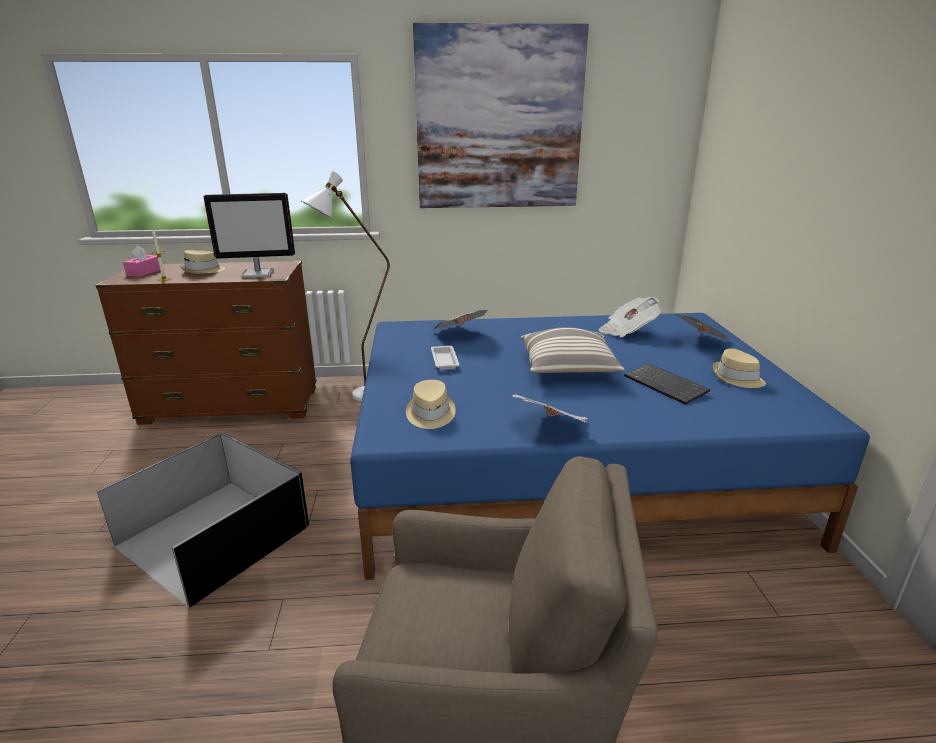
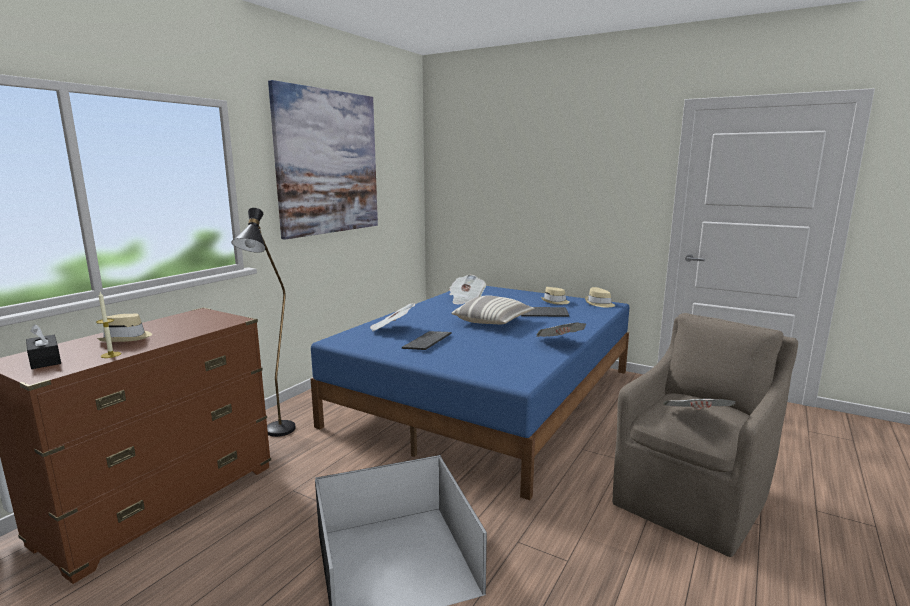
camera: 55 degrees left, 10 degrees down
pink tissue box [123,245,160,277] -> black tissue box [26,324,61,369]
monitor [204,193,295,278] -> none
white floor lamp [301,171,390,401] -> black floor lamp [231,208,296,437]
beige hat [406,380,456,429] -> beige hat moved to [585,287,615,307]
white tray [431,346,460,370] -> keyboard [402,331,452,350]
newspaper [676,315,729,340] -> newspaper moved to [663,399,736,410]

